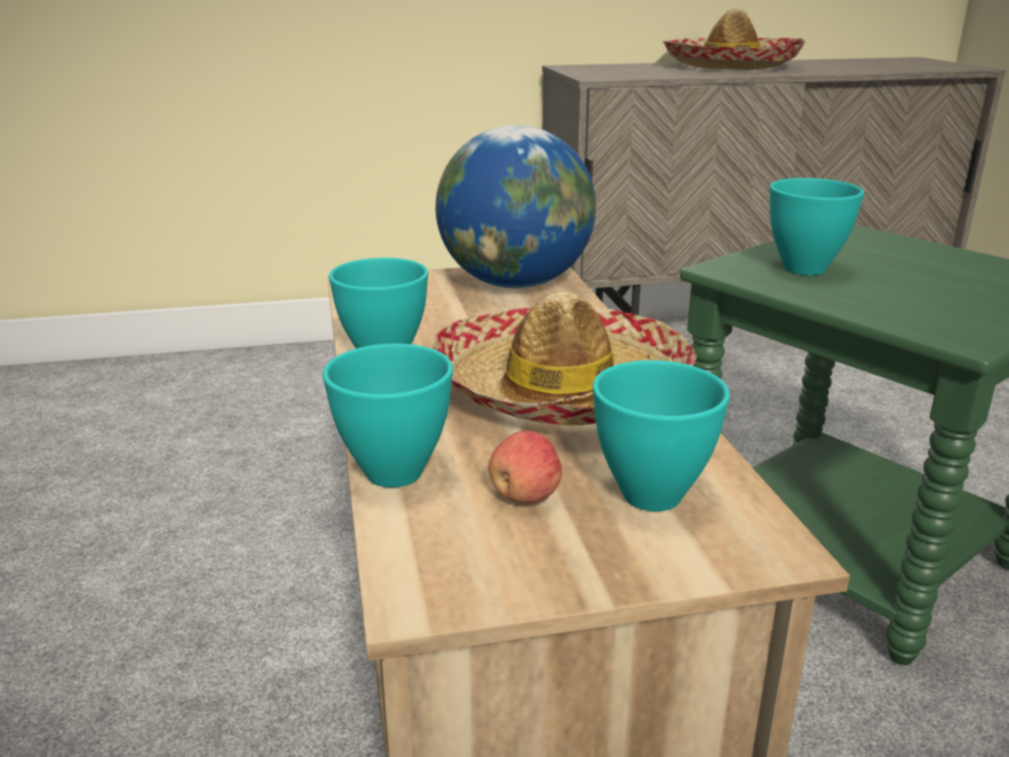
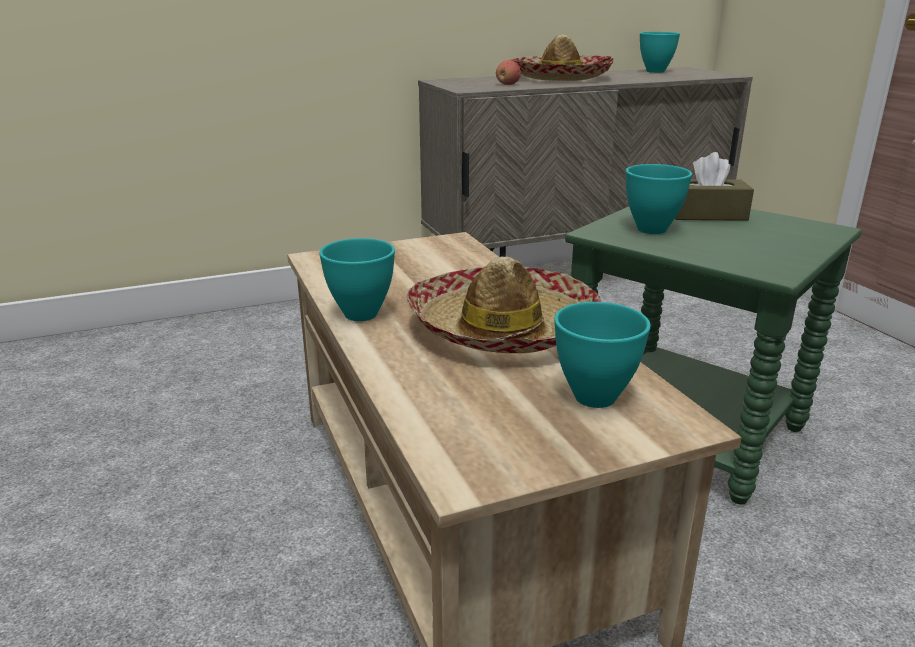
camera: 10 degrees left, 0 degrees up
turquoise bowl [323,343,453,488] -> turquoise bowl moved to [640,32,680,73]
globe [436,125,596,289] -> none
apple [488,431,562,503] -> apple moved to [496,60,521,85]
none -> brown tissue box [675,152,754,221]

